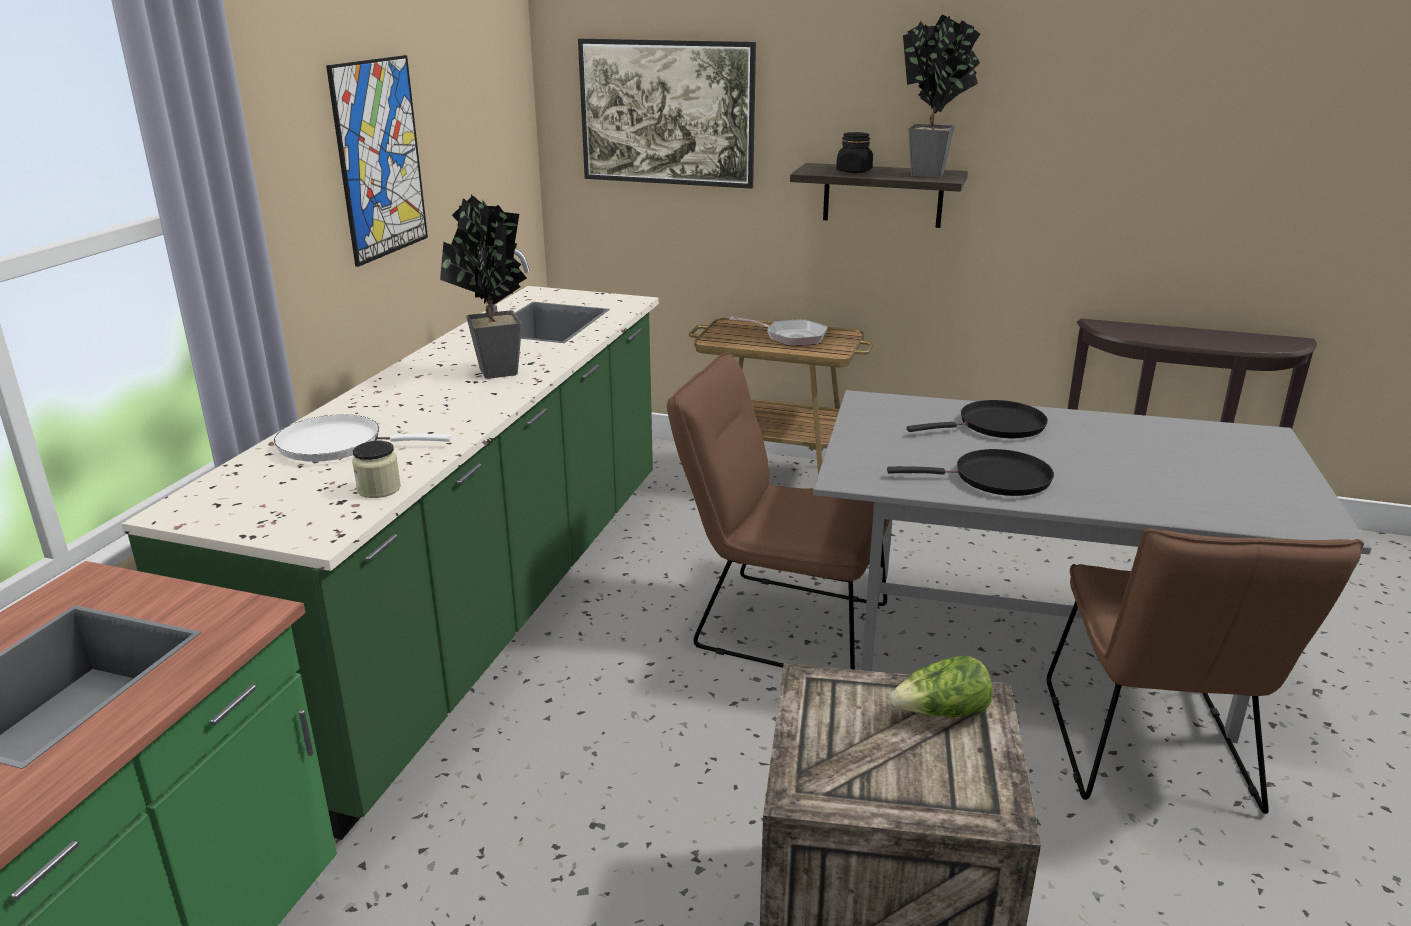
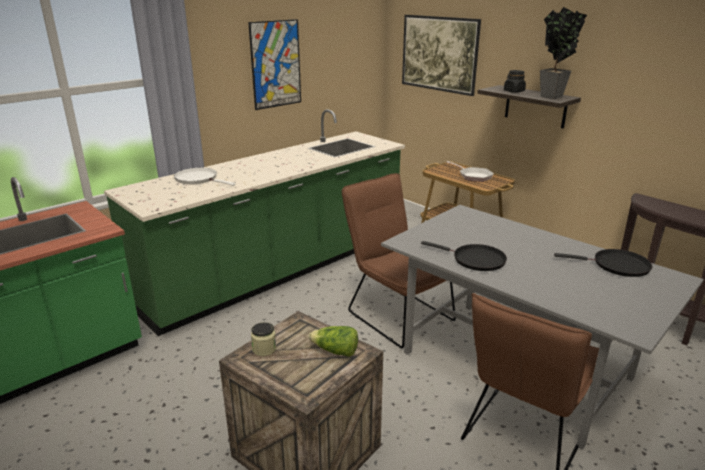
camera: 30 degrees right, 0 degrees up
jar [352,441,401,498] -> jar moved to [251,322,276,356]
potted plant [440,194,527,379] -> none
black frying pan [907,400,1048,438] -> black frying pan moved to [554,249,652,277]

